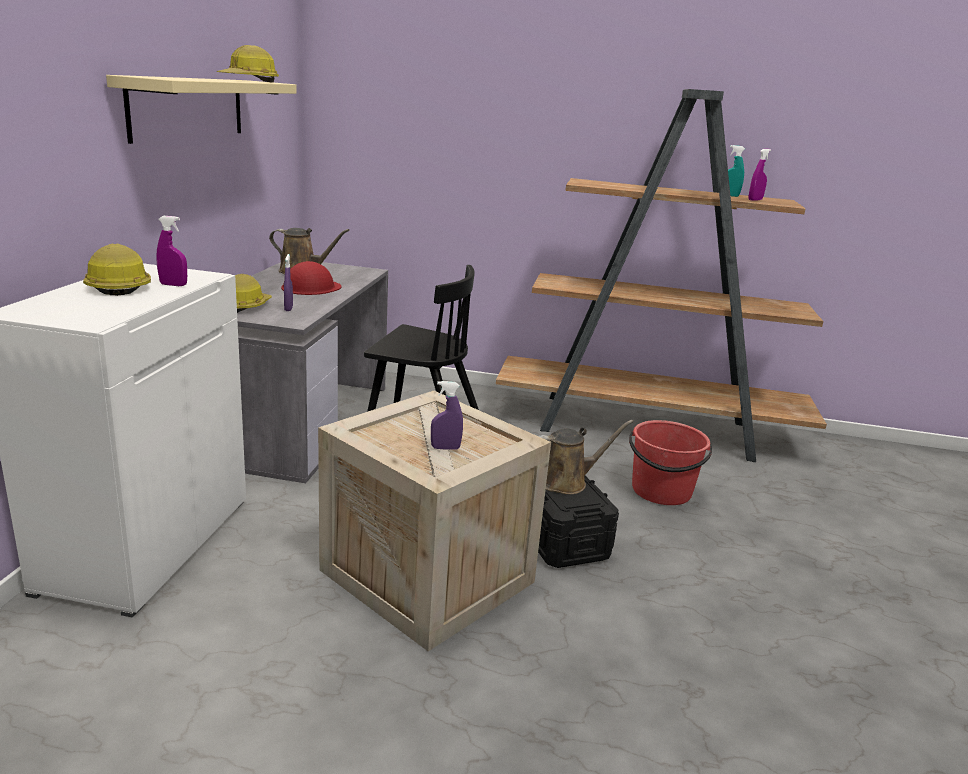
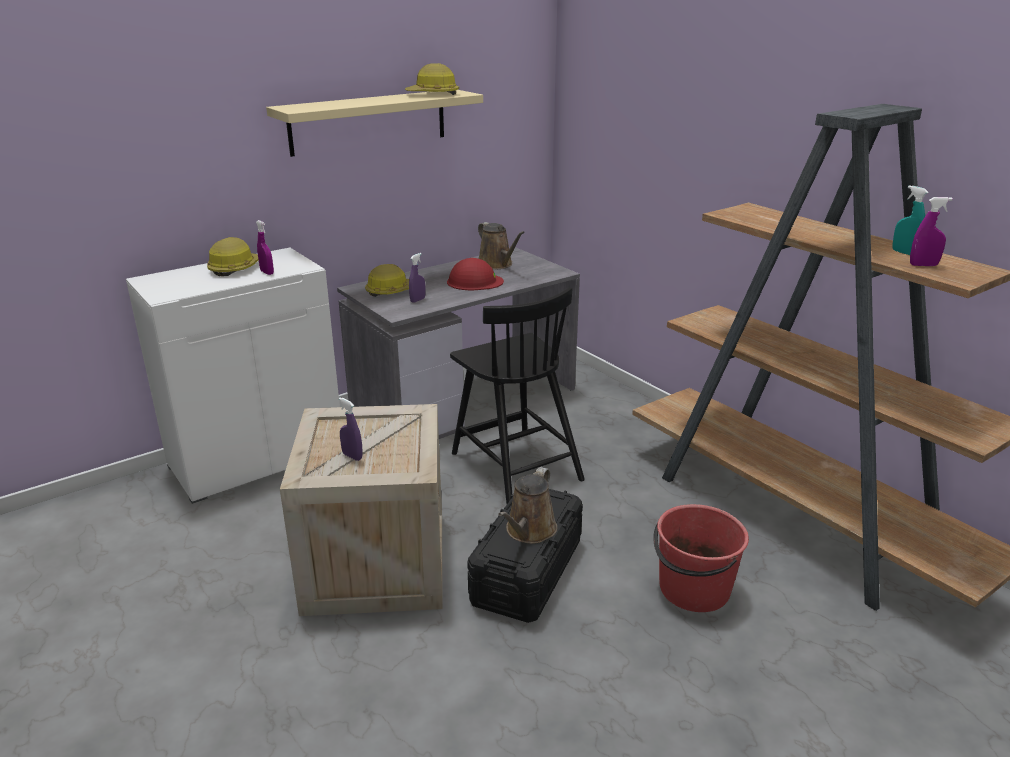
camera: 45 degrees right, 5 degrees up
brown watering can [539,420,634,494] -> brown watering can turned 90 degrees clockwise [498,467,557,544]

